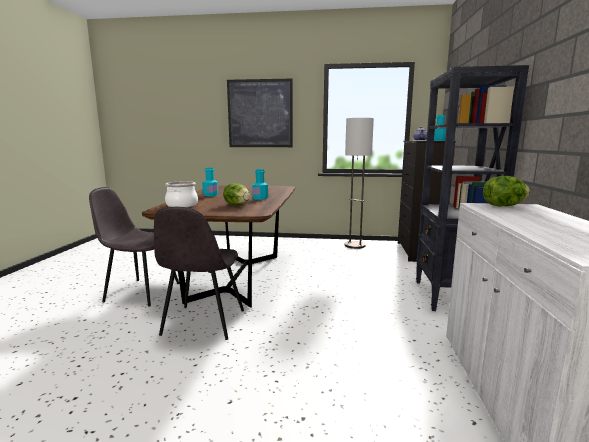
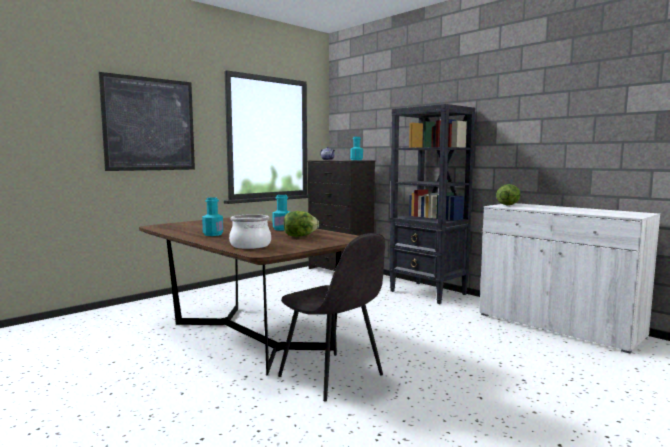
camera: 50 degrees left, 5 degrees down
grey chair [89,187,179,307] -> none
floor lamp [345,118,374,249] -> none

